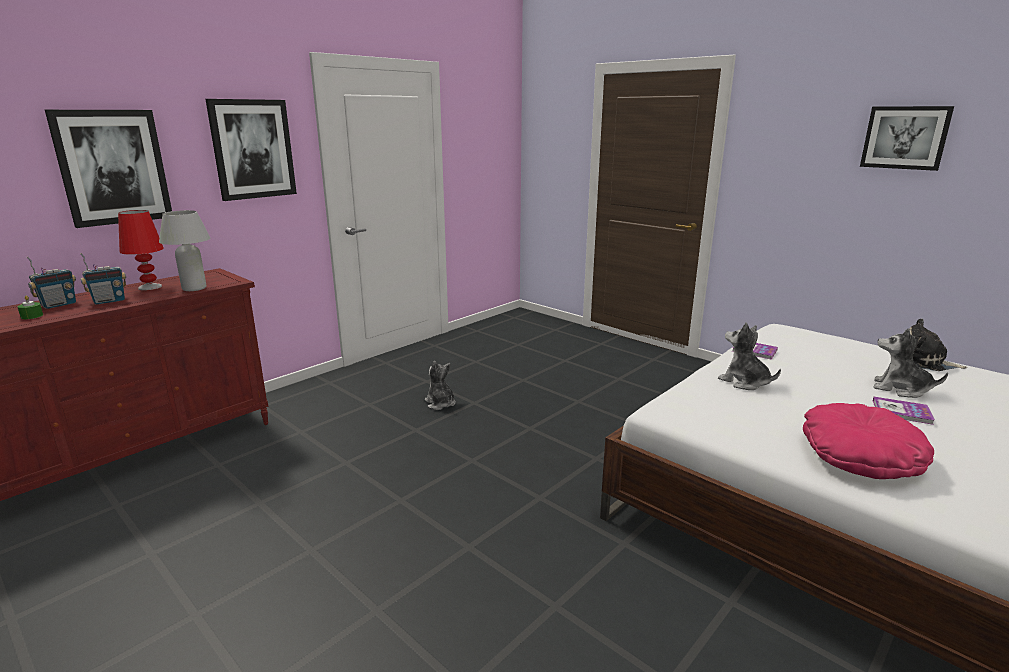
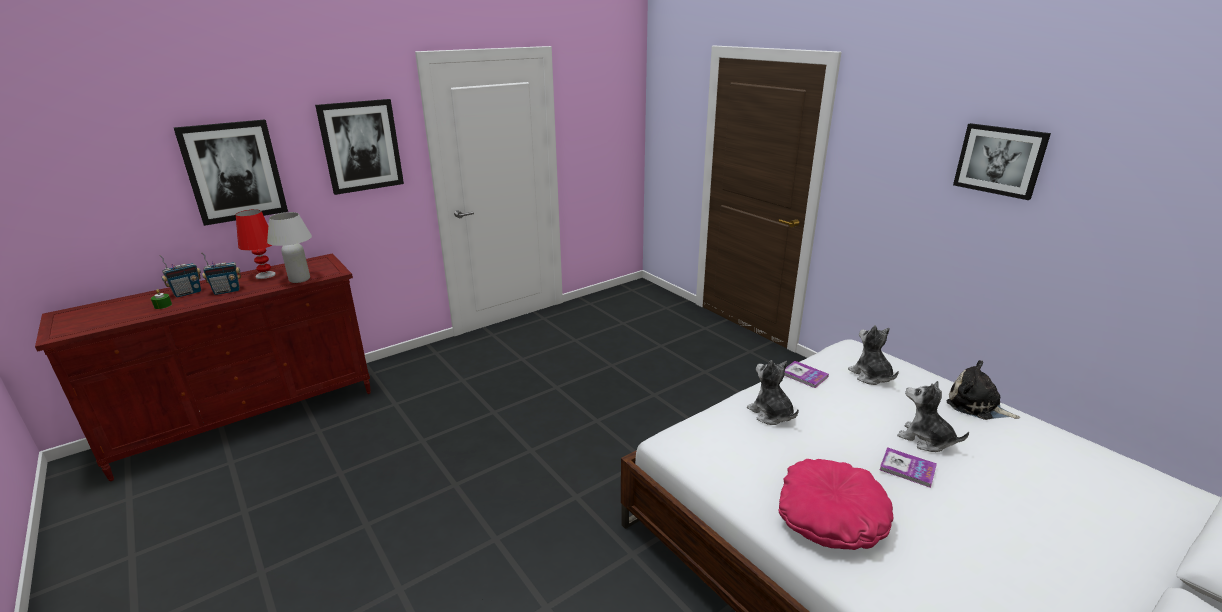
camera: 10 degrees right, 5 degrees up
plush toy [425,361,456,410] -> plush toy moved to [848,325,899,385]

